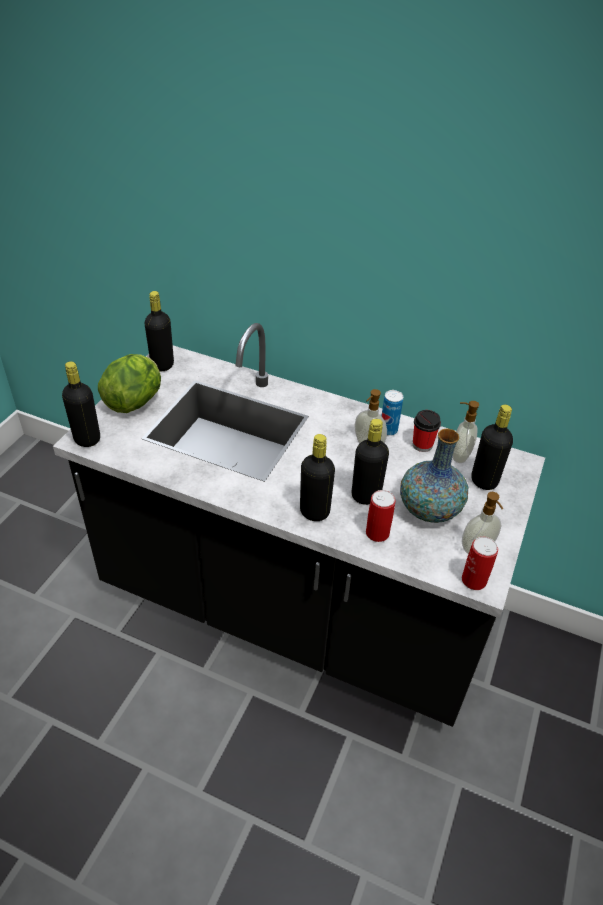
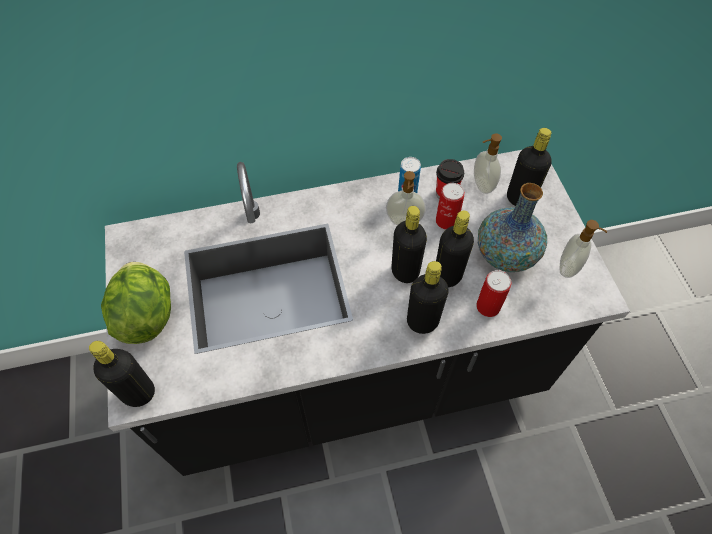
camera: 35 degrees left, 15 degrees up
black bottle [145,291,174,371] -> black bottle moved to [391,206,427,283]
can [462,537,498,590] -> can moved to [436,183,465,230]

